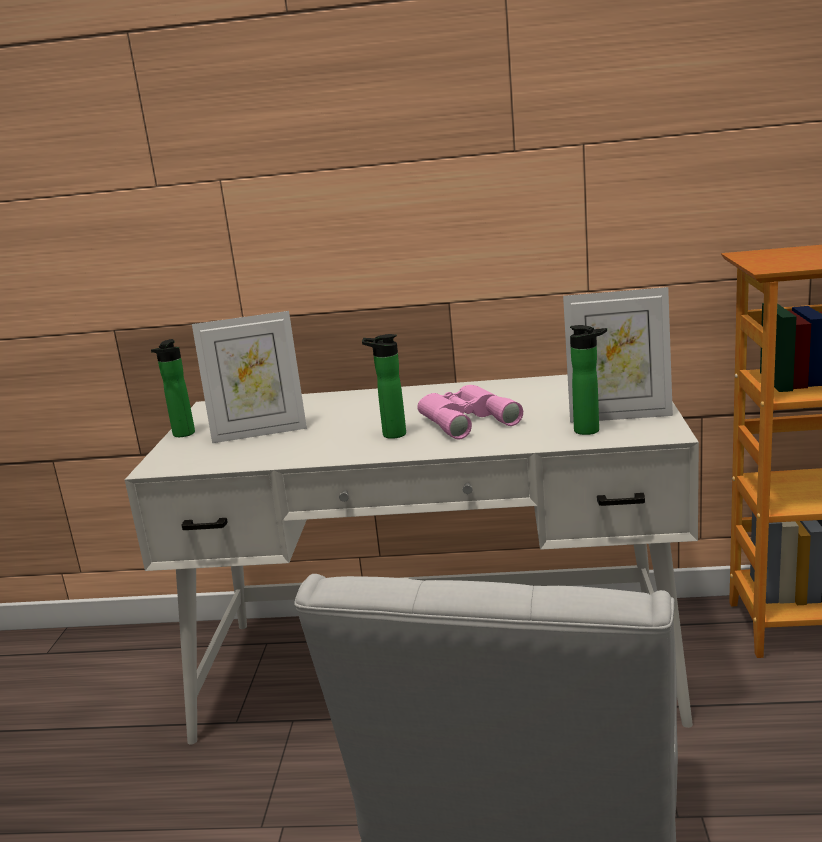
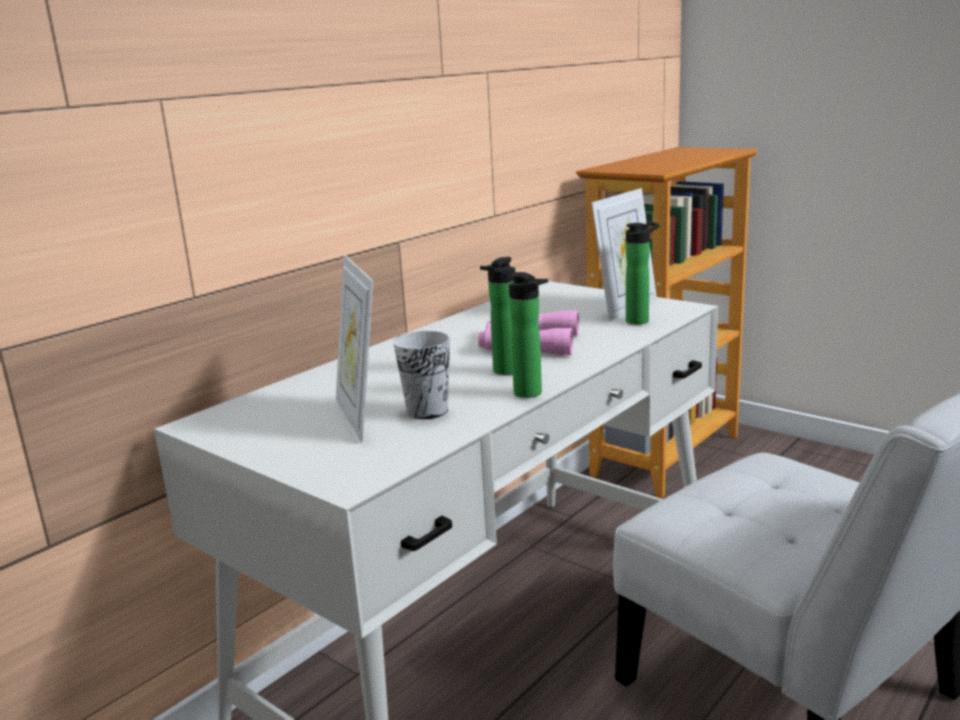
camera: 55 degrees left, 0 degrees up
bottle [151,339,195,437] -> bottle moved to [509,272,548,398]
picture frame [192,311,307,443] -> picture frame turned 135 degrees clockwise [336,255,373,443]
none -> cup [393,331,450,419]

